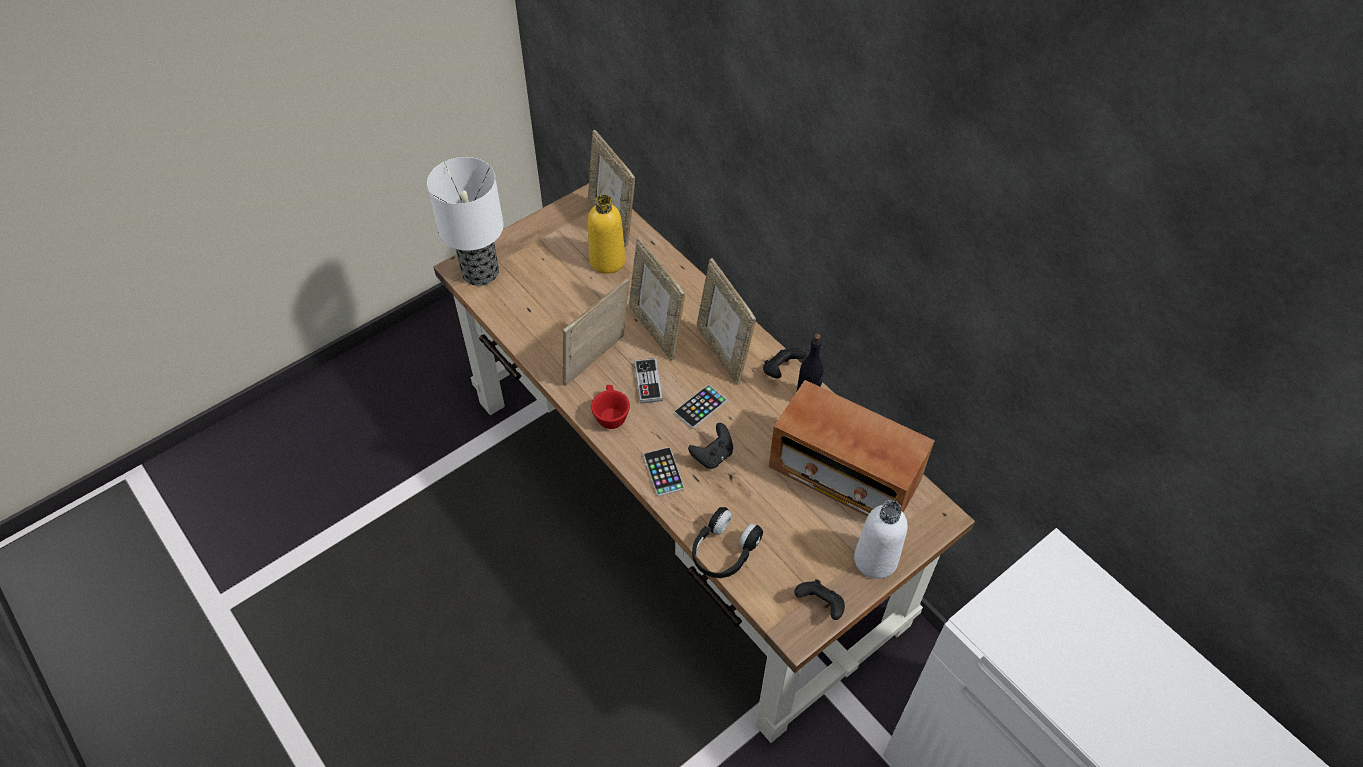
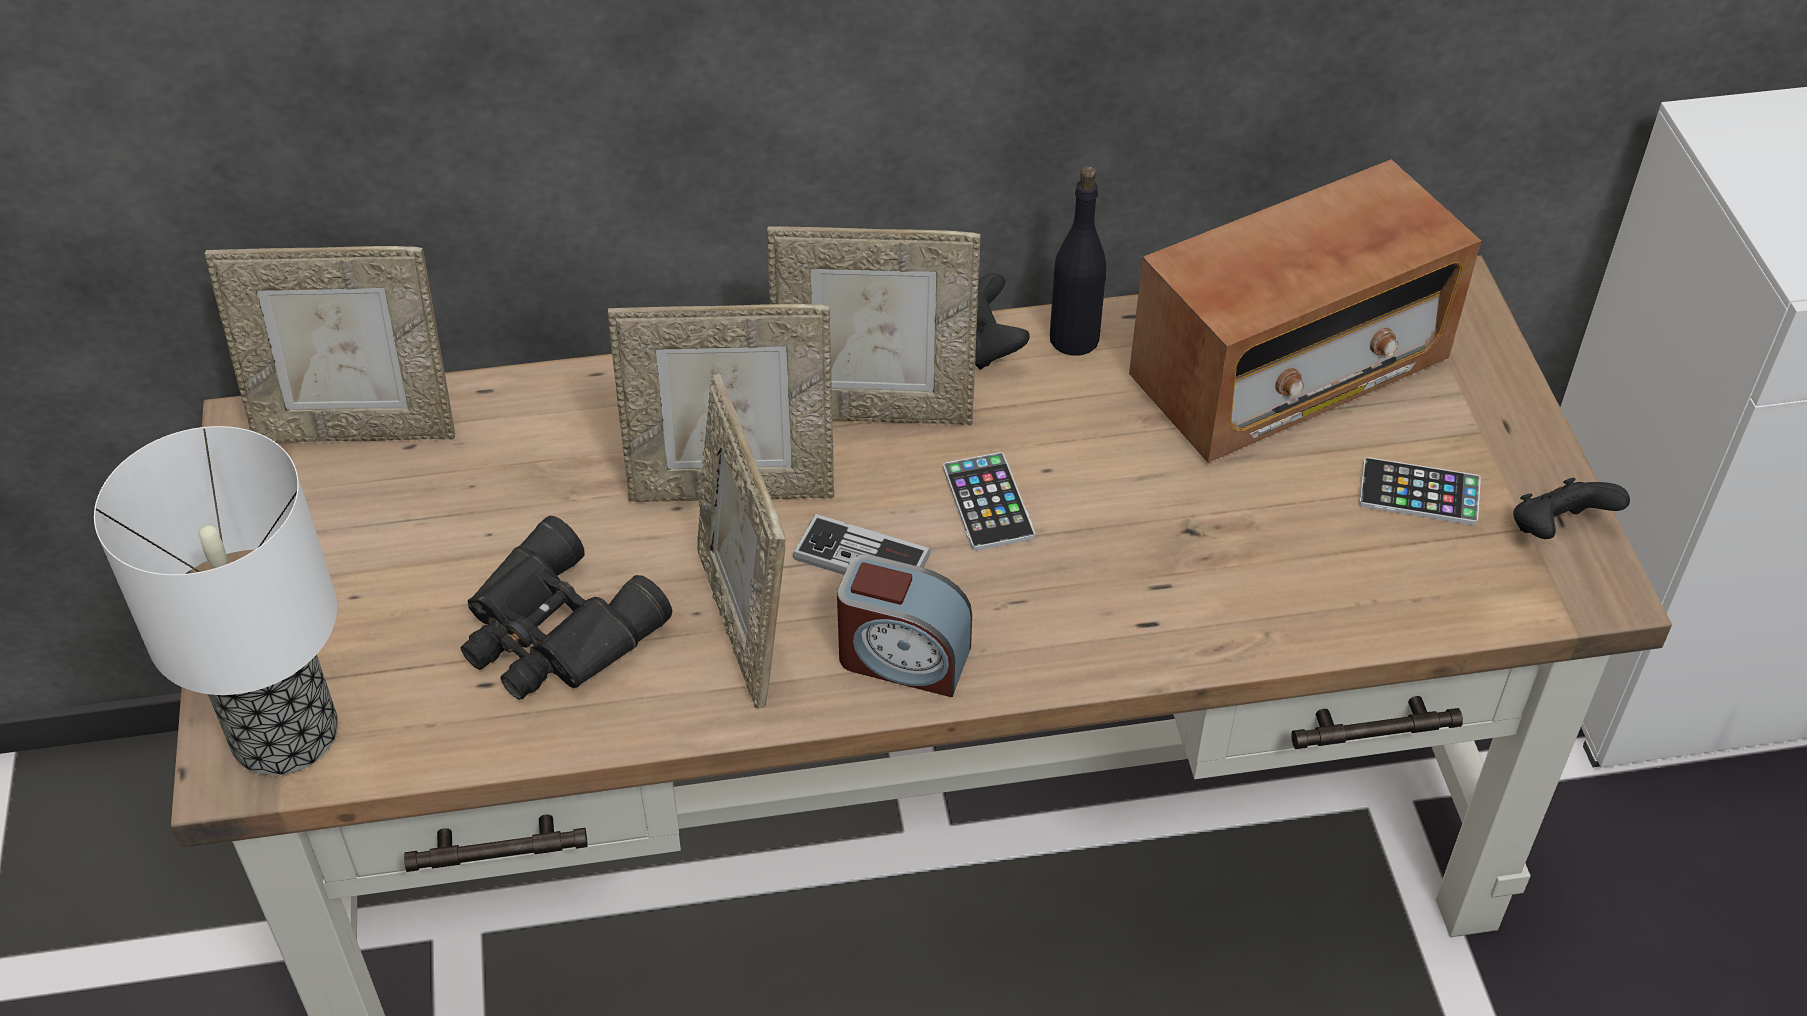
camera: 60 degrees left, 5 degrees down
yellow bottle [588,195,626,274] -> none
red cup [591,385,630,429] -> alarm clock [837,554,972,697]
phone [644,447,684,496] -> phone moved to [1359,457,1481,525]
black game controller [688,423,733,469] -> none
black headphones [692,507,763,578] -> none
white bottle [854,500,908,579] -> none
none -> black binoculars [460,516,672,700]

